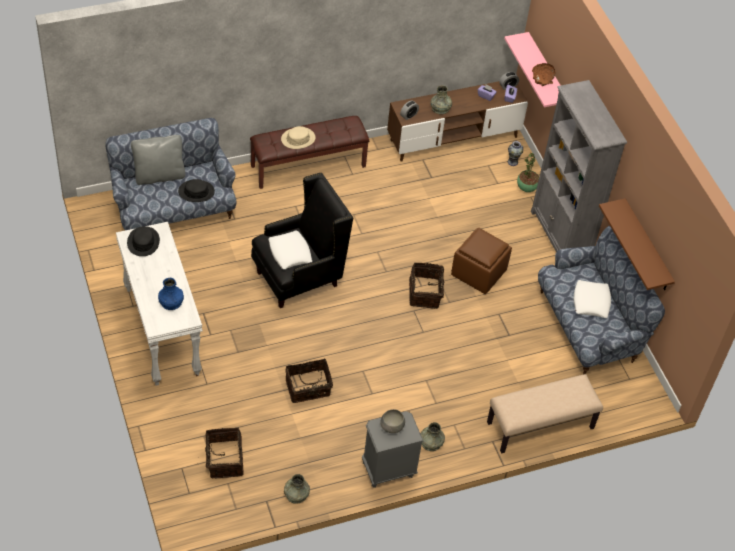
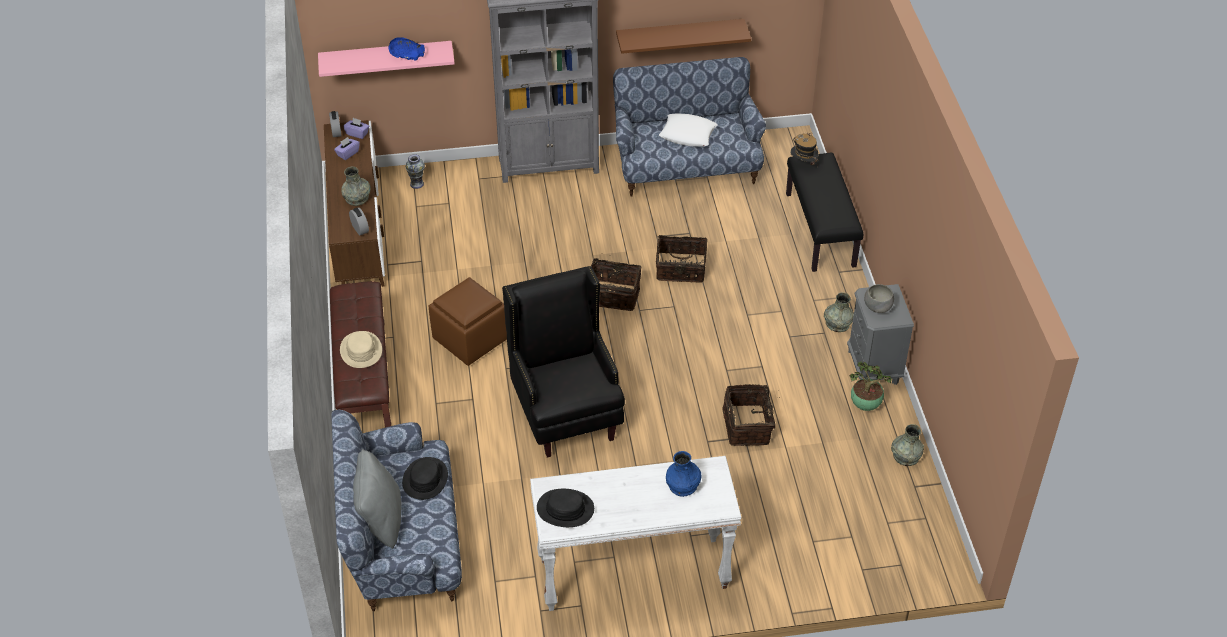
camera: 75 degrees left, 5 degrees down
basket [205,428,244,479] -> basket moved to [656,235,707,283]
white pillow [269,230,312,269] -> none
brown ottoman [451,228,512,294] -> brown ottoman moved to [429,277,507,366]
beige bench [487,374,603,453] -> black bench [786,153,863,272]
potted plant [517,153,539,192] -> potted plant moved to [849,362,892,411]
brown bowl [532,63,555,86] -> blue bowl [388,37,425,61]
none -> hat [790,133,819,167]

